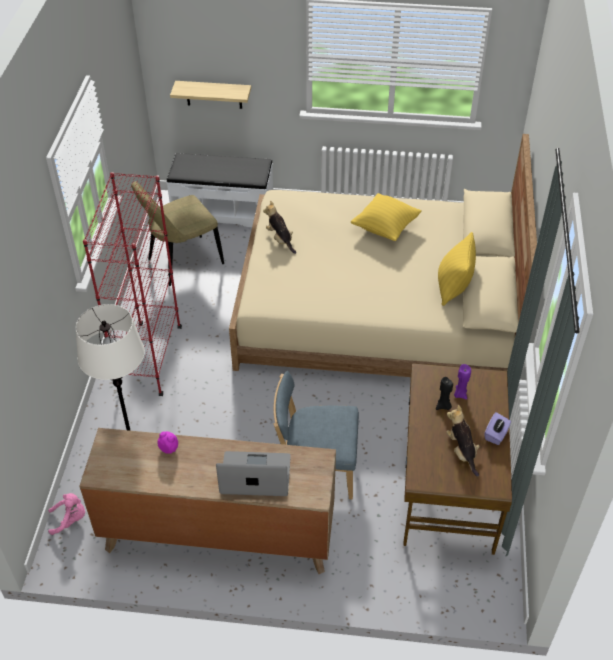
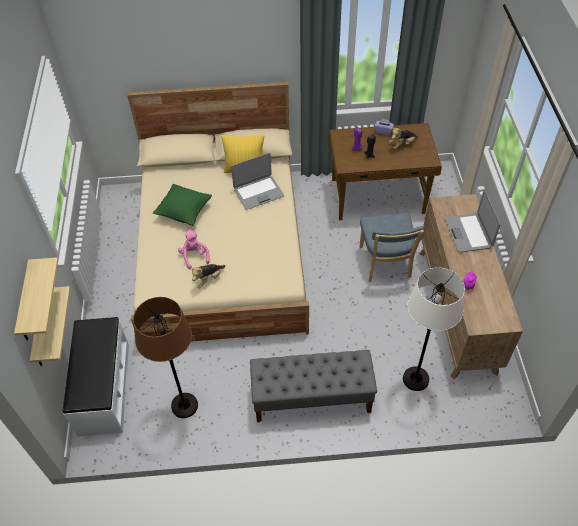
camera: 100 degrees left, 5 degrees up
pink plush toy [48,493,85,535] -> pink plush toy moved to [178,229,210,269]
red bookcase [83,172,182,396] -> grey bench [250,350,377,423]
beige chair [131,181,224,286] -> brown floor lamp [133,297,198,418]
yellow pillow [350,193,421,241] -> green pillow [153,184,212,226]
none -> shelf [14,257,58,340]
none -> laptop [231,153,284,210]

